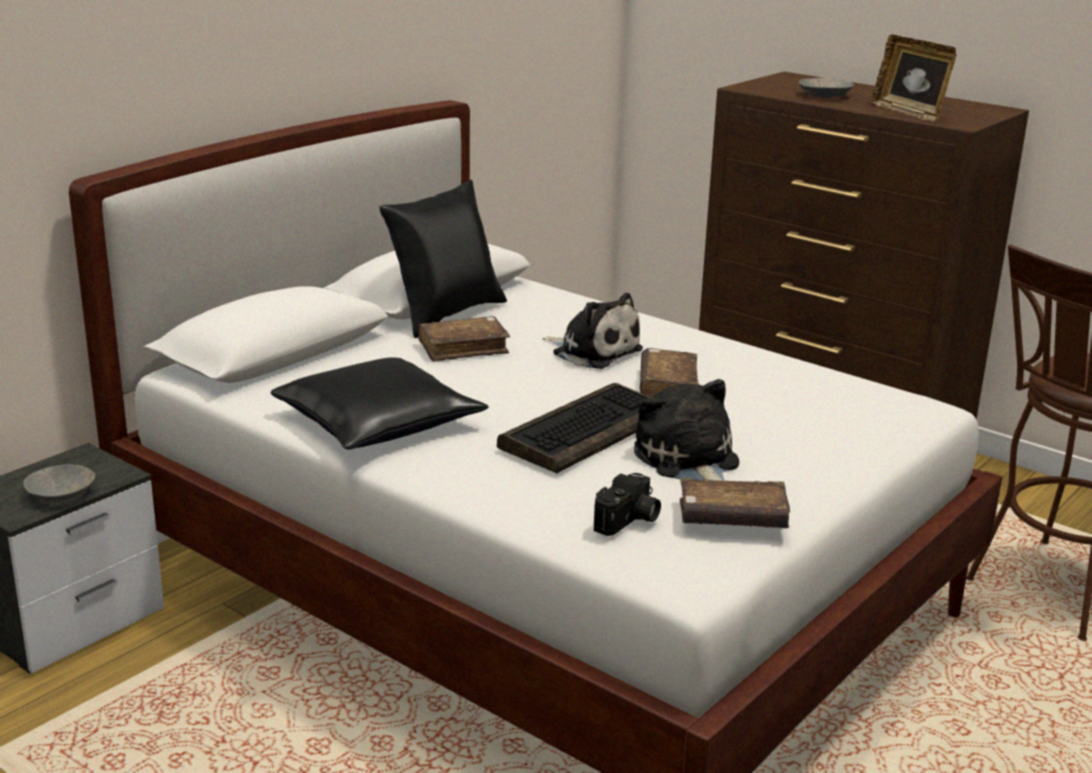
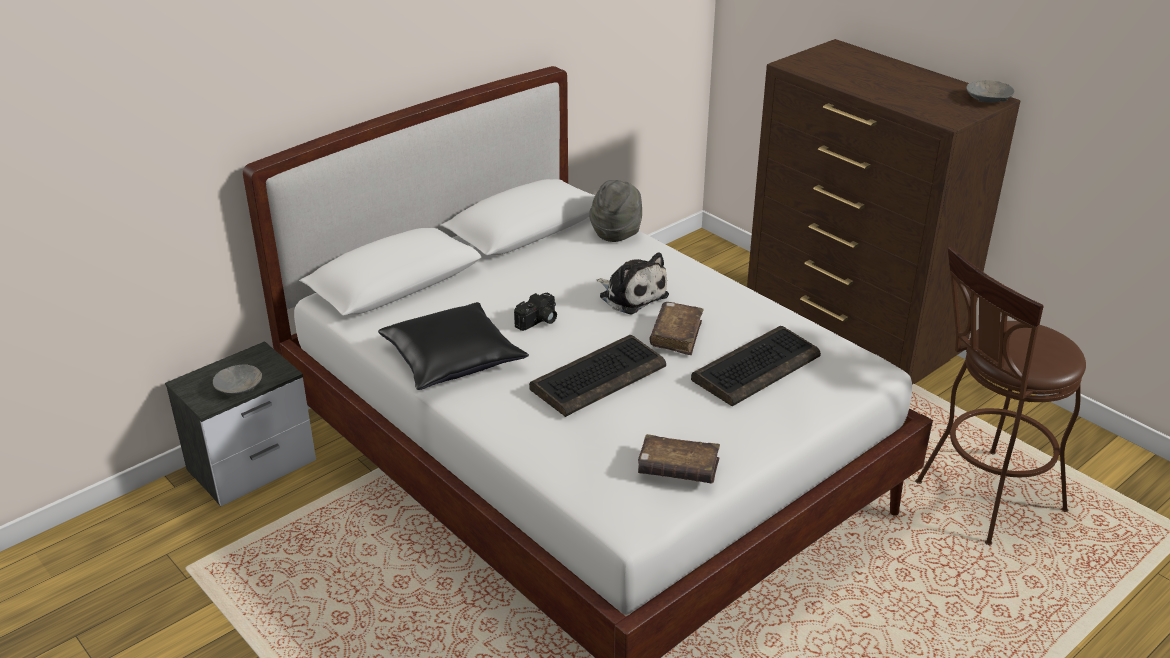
camera: 10 degrees right, 10 degrees up
black pillow [379,180,507,338] -> none
brown book [418,316,510,362] -> none
camera [594,473,661,536] -> camera moved to [514,293,557,331]
plush toy [634,379,739,481] -> none
grey bowl [799,78,854,98] -> grey bowl moved to [966,80,1015,103]
picture frame [871,35,957,122] -> none
none -> grey hat [589,180,642,242]
none -> keyboard [691,326,821,406]

